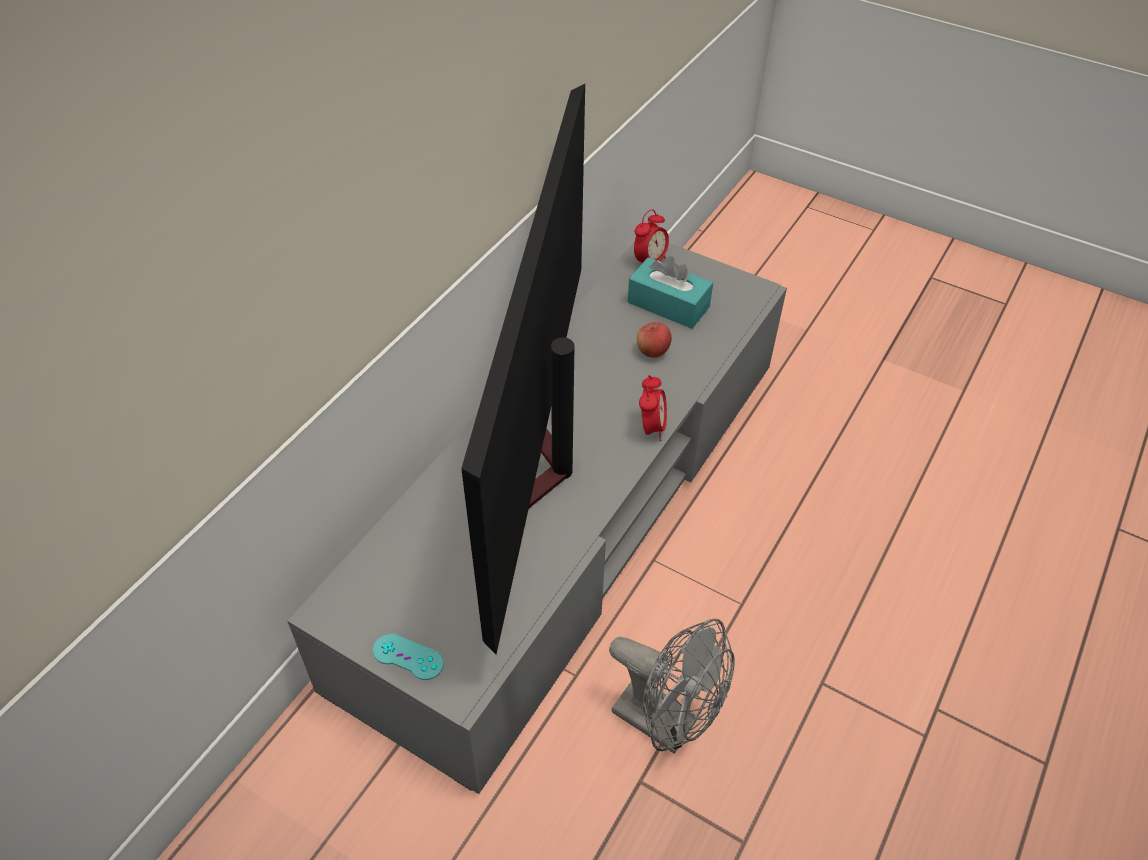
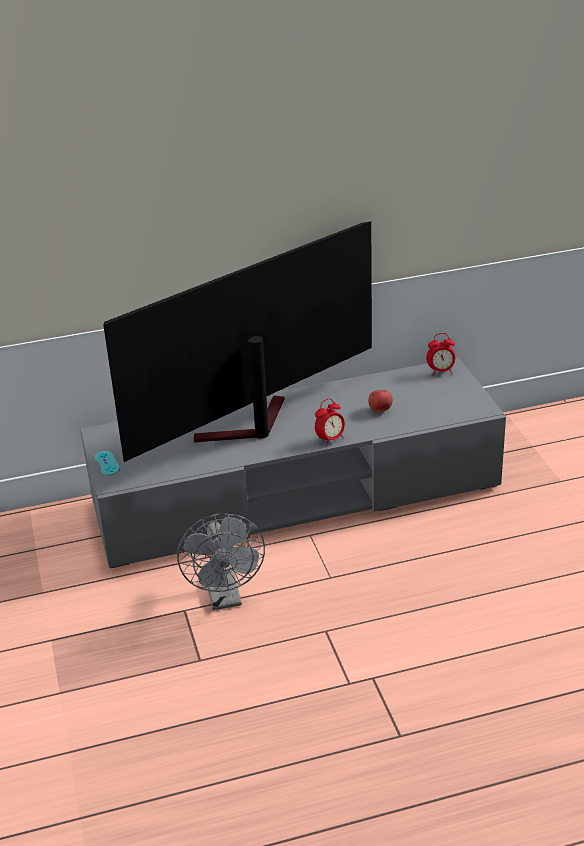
camera: 45 degrees right, 15 degrees down
turquoise tissue box [627,256,713,329] -> none

